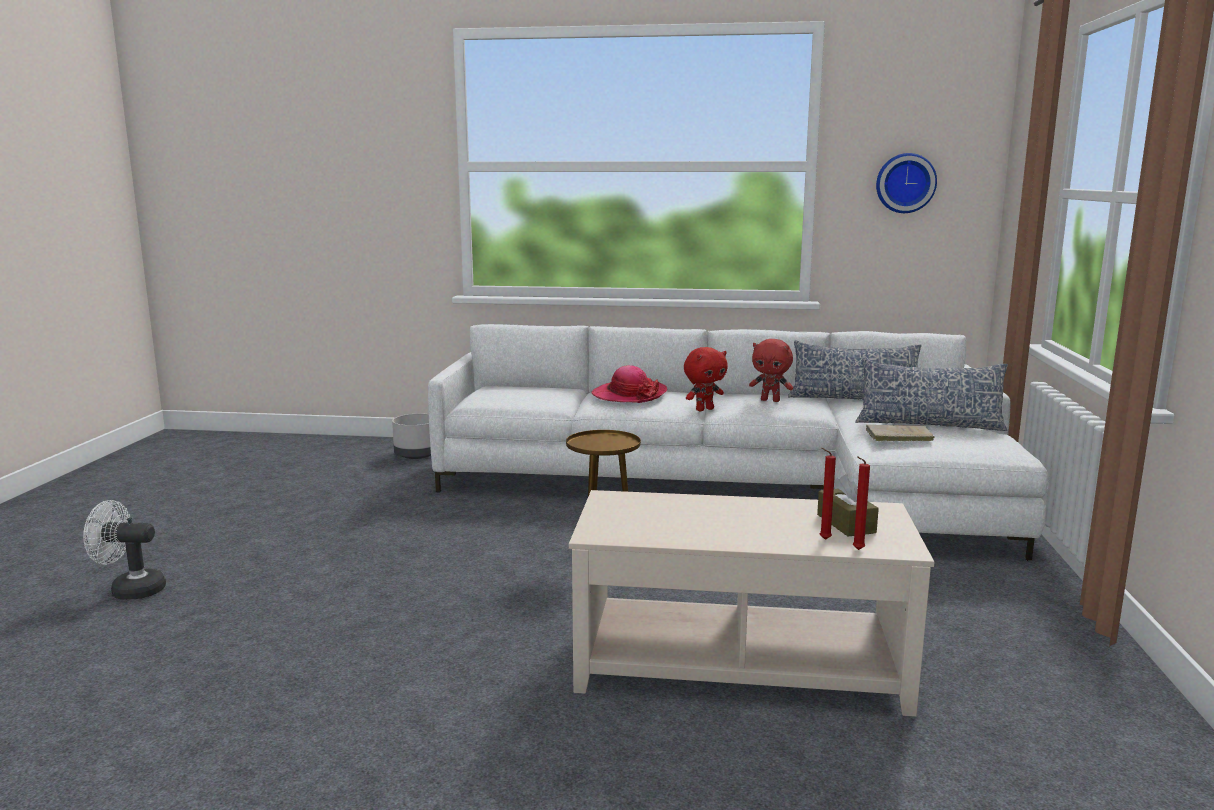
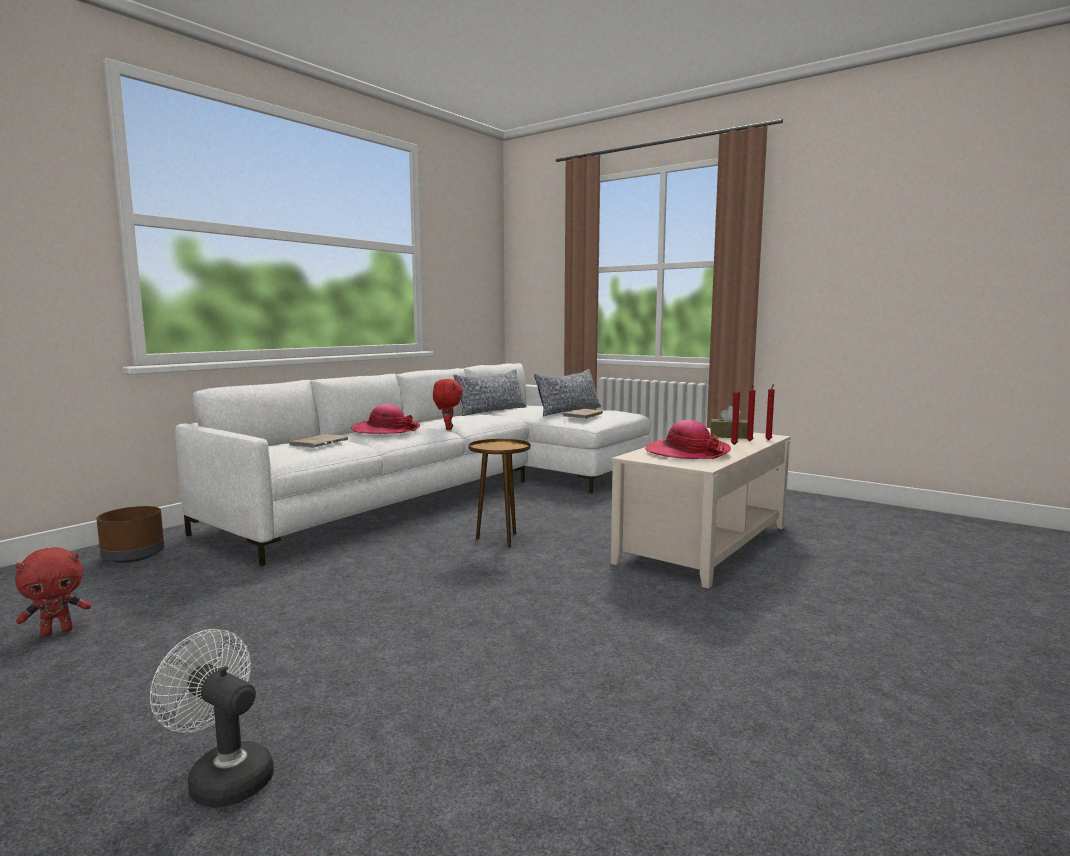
camera: 60 degrees left, 5 degrees down
white fan [83,500,166,600] -> white fan turned 90 degrees clockwise [150,629,274,808]
grey planter [392,413,431,459] -> brown planter [96,506,164,563]
red plush toy [749,339,793,402] -> red plush toy moved to [15,547,91,637]
wall clock [876,153,937,213] -> none
none -> beige book [289,434,348,448]
none -> hat [645,420,731,459]
none -> red candle [731,386,742,445]

